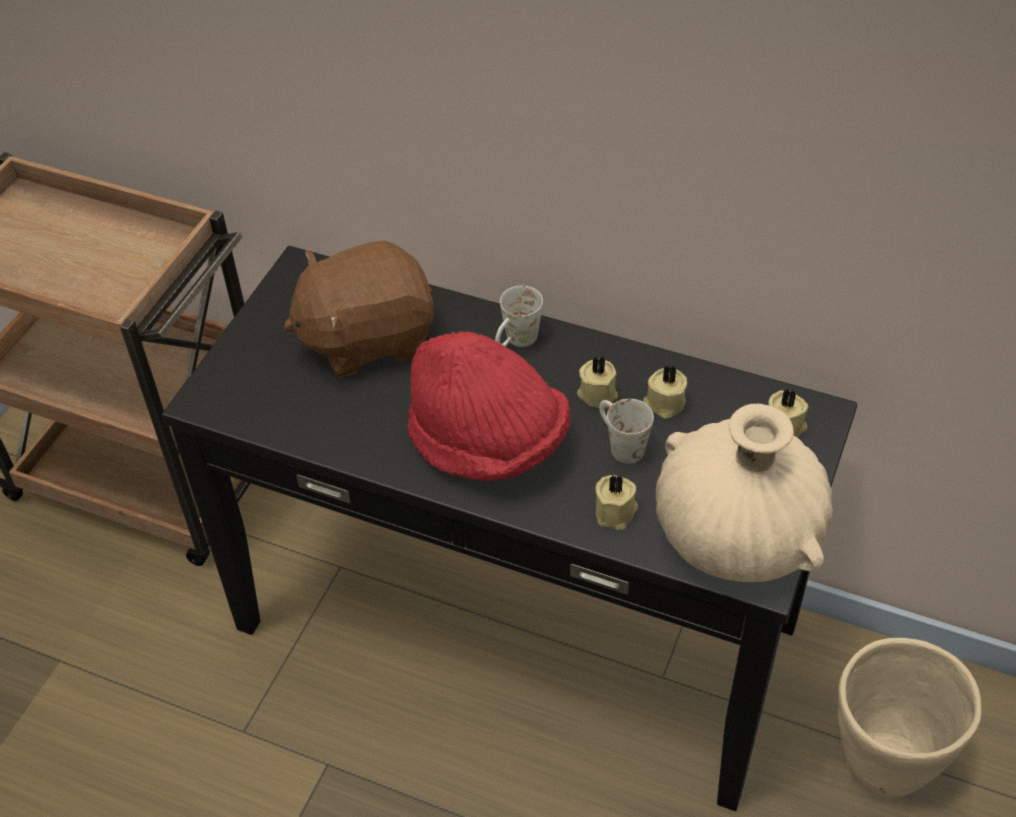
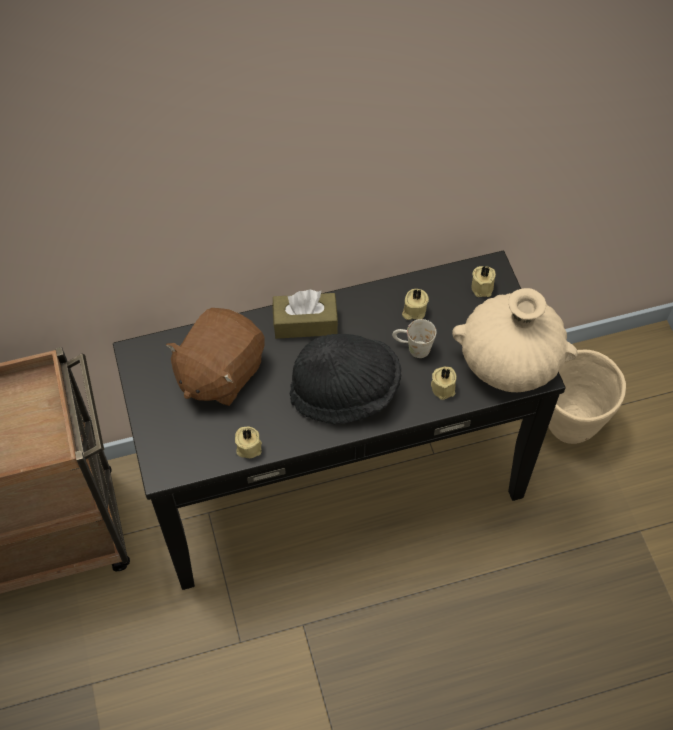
camera: 40 degrees left, 10 degrees up
red hat [408,331,571,481] -> black hat [289,334,401,425]
white mug [495,286,543,347] -> brown tissue box [273,290,338,339]
beige candle [577,356,618,409] -> beige candle moved to [235,427,262,458]

